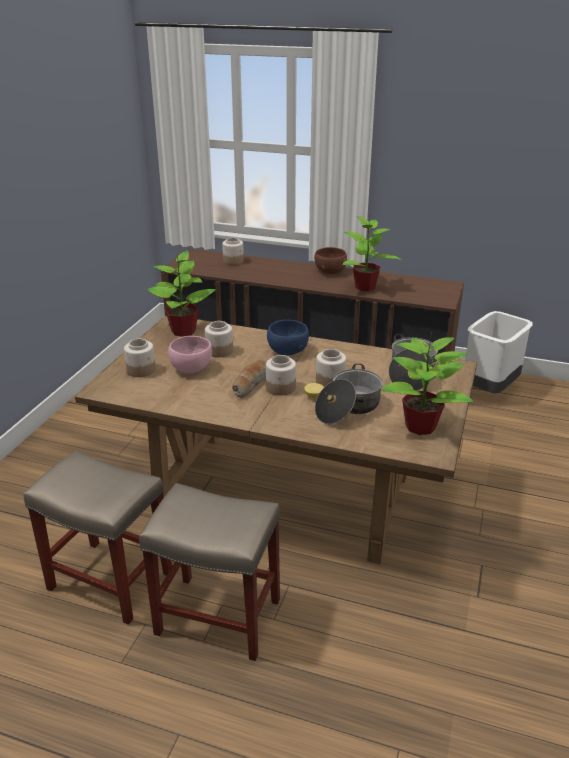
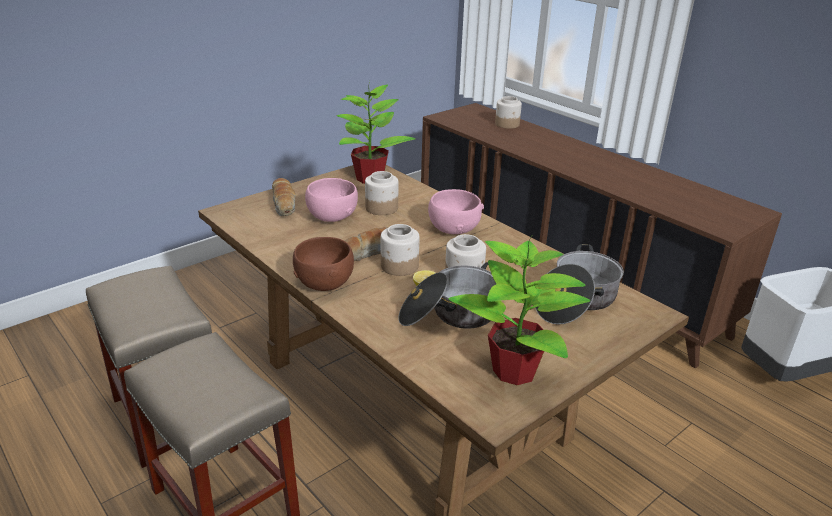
camera: 30 degrees right, 0 degrees up
jar [124,339,156,377] -> bread [272,178,296,216]
blue bowl [267,320,309,355] -> pink bowl [428,189,484,234]
brown bowl [314,247,347,274] -> brown bowl moved to [293,237,354,291]
potted plant [342,216,402,291] -> none

